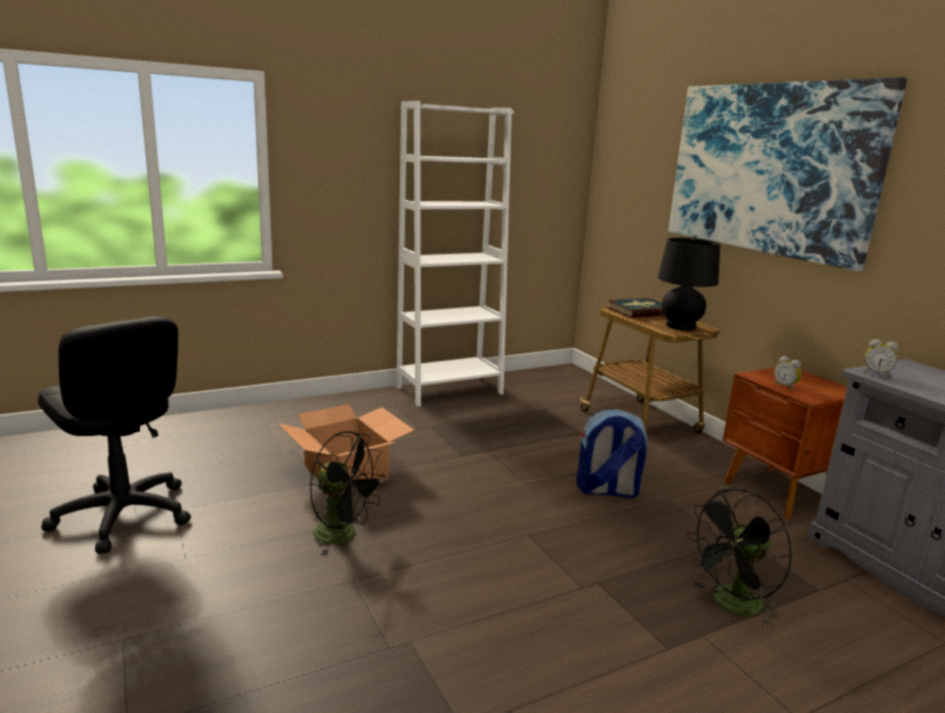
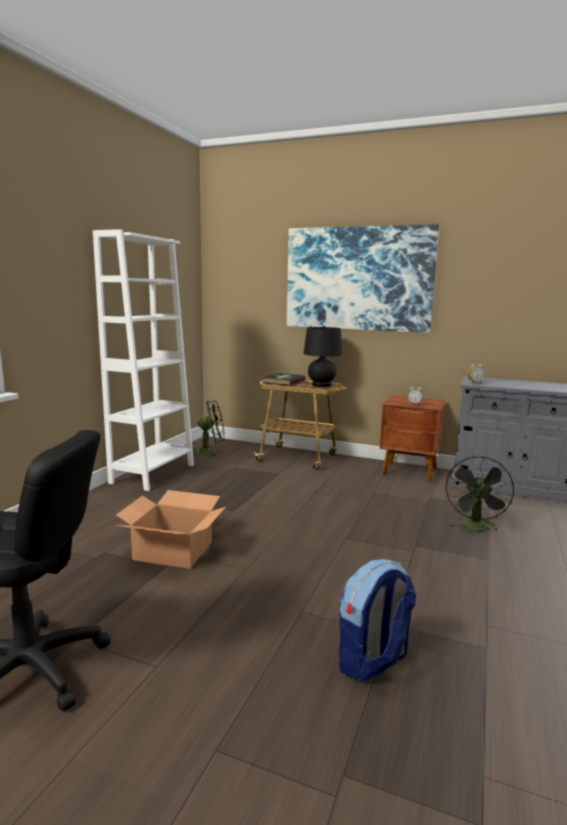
camera: 40 degrees left, 5 degrees down
black fan [310,431,386,555] -> black fan moved to [193,400,225,456]
backpack [577,409,647,498] -> backpack moved to [339,559,416,681]

